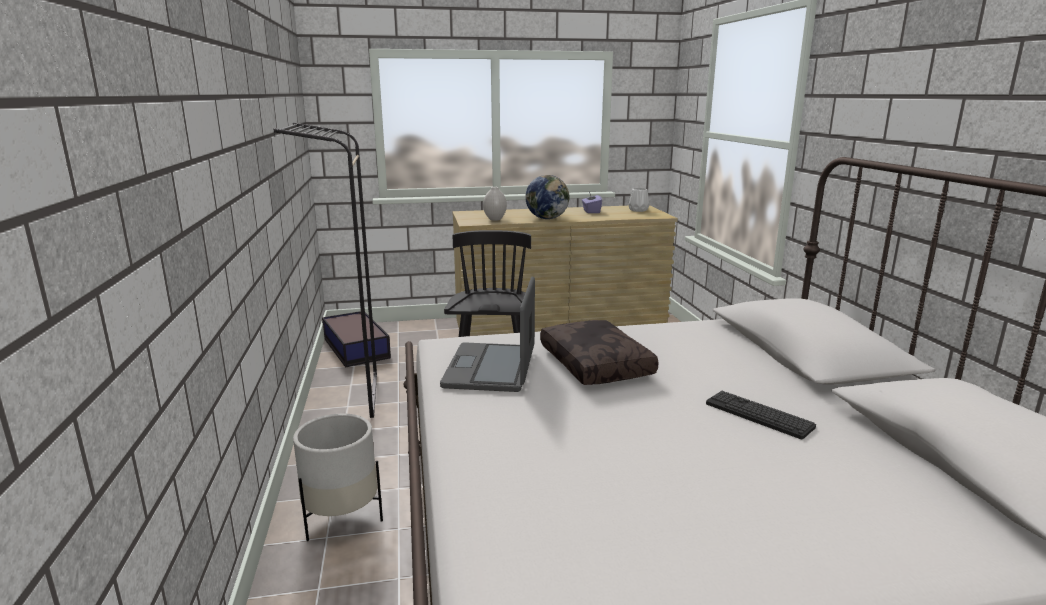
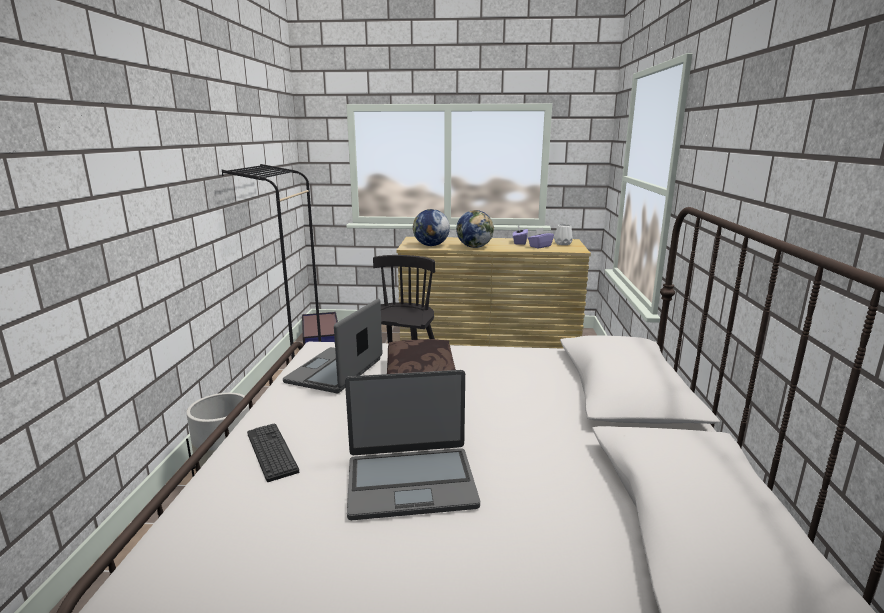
camera: 15 degrees right, 0 degrees up
white vase [483,187,507,221] -> globe [413,209,450,246]
keyboard [706,391,816,439] -> keyboard moved to [247,424,299,482]
none -> laptop [345,370,480,520]
none -> purple tissue box [528,228,554,248]

